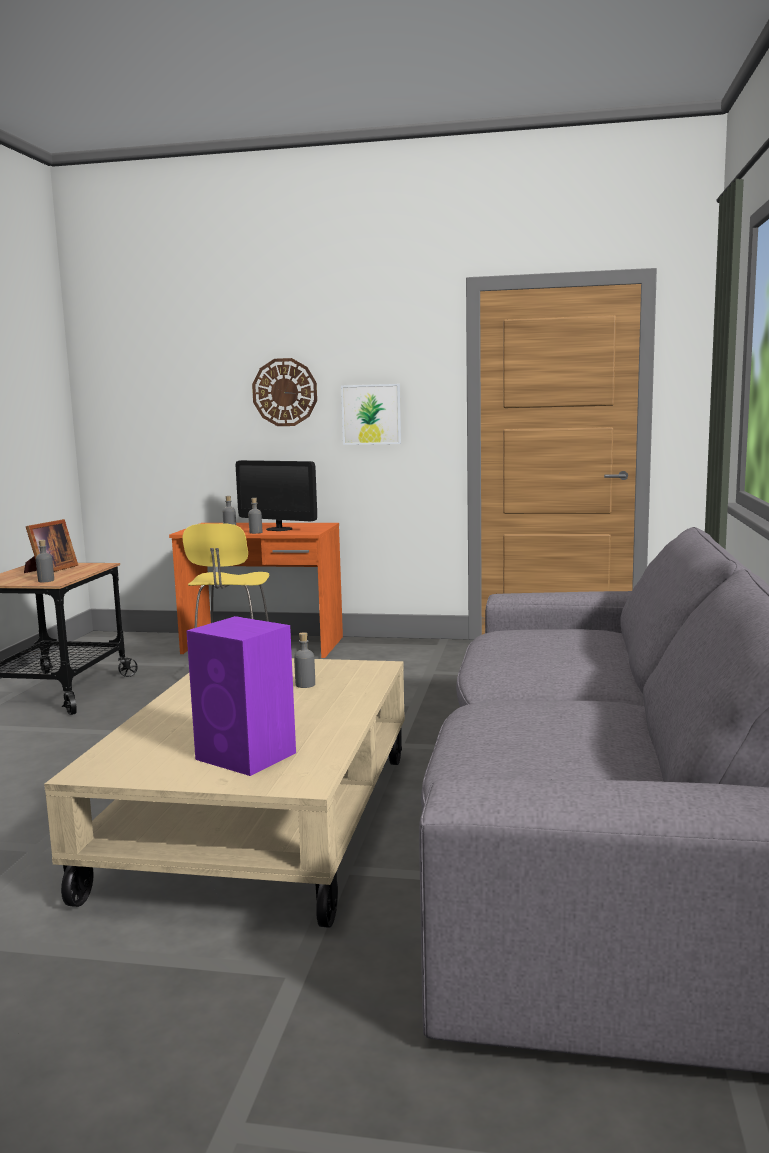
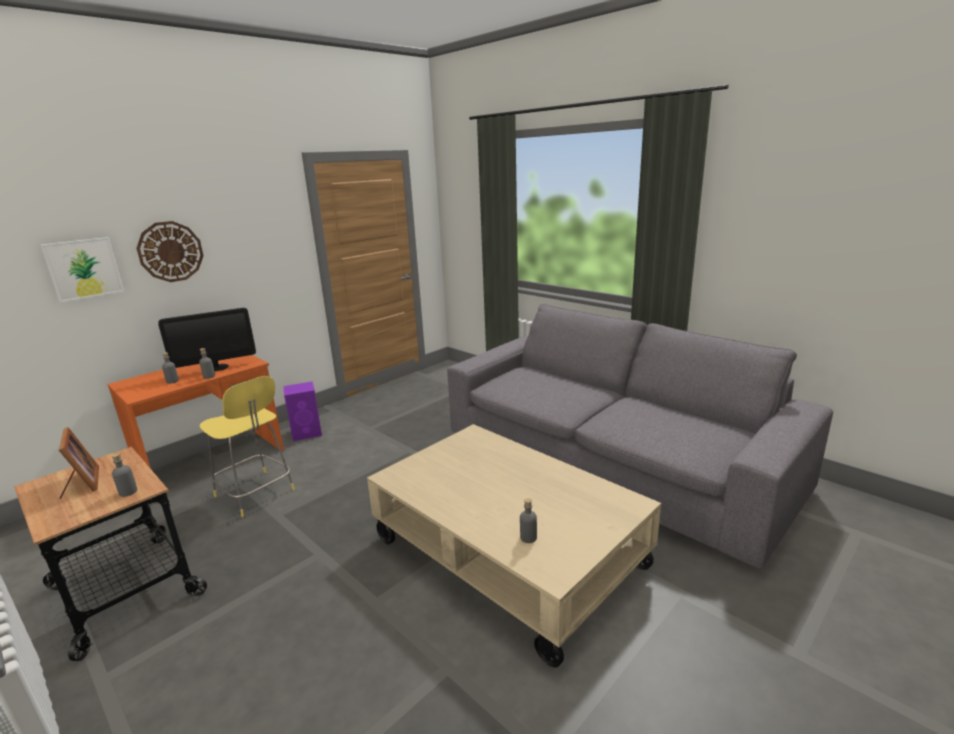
camera: 55 degrees left, 10 degrees up
purple speaker [186,616,296,776] -> purple speaker moved to [283,381,322,441]
grey bottle [294,632,315,688] -> grey bottle moved to [520,498,537,543]
picture [341,384,401,445] -> picture moved to [40,237,125,302]

